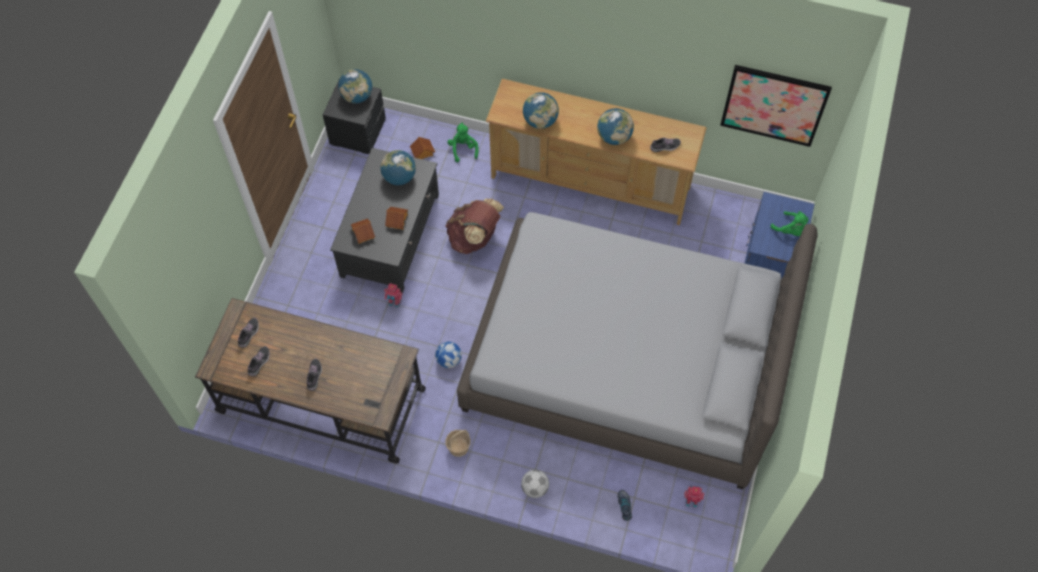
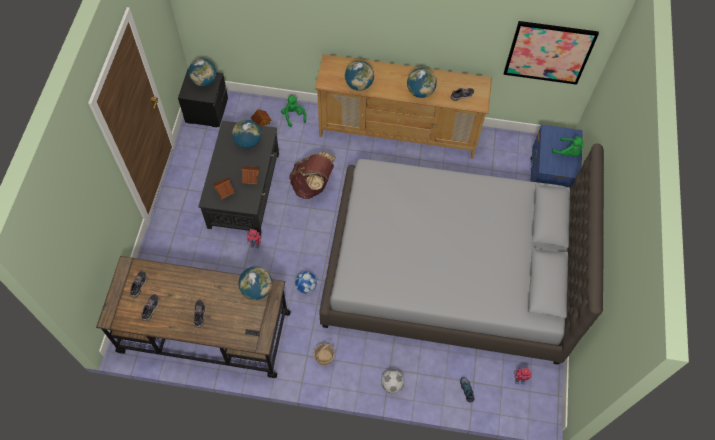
camera: 10 degrees left, 0 degrees up
none -> globe [239,266,272,300]

